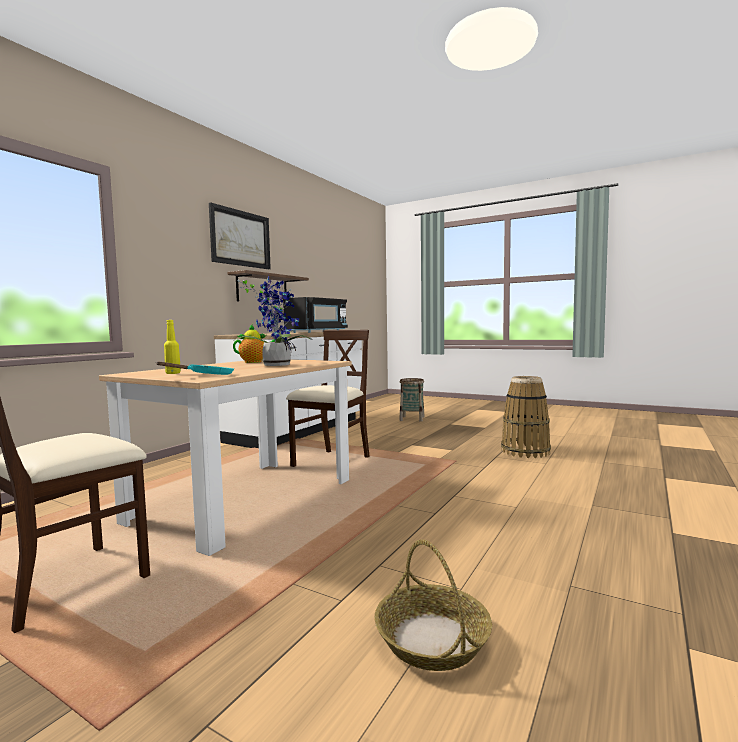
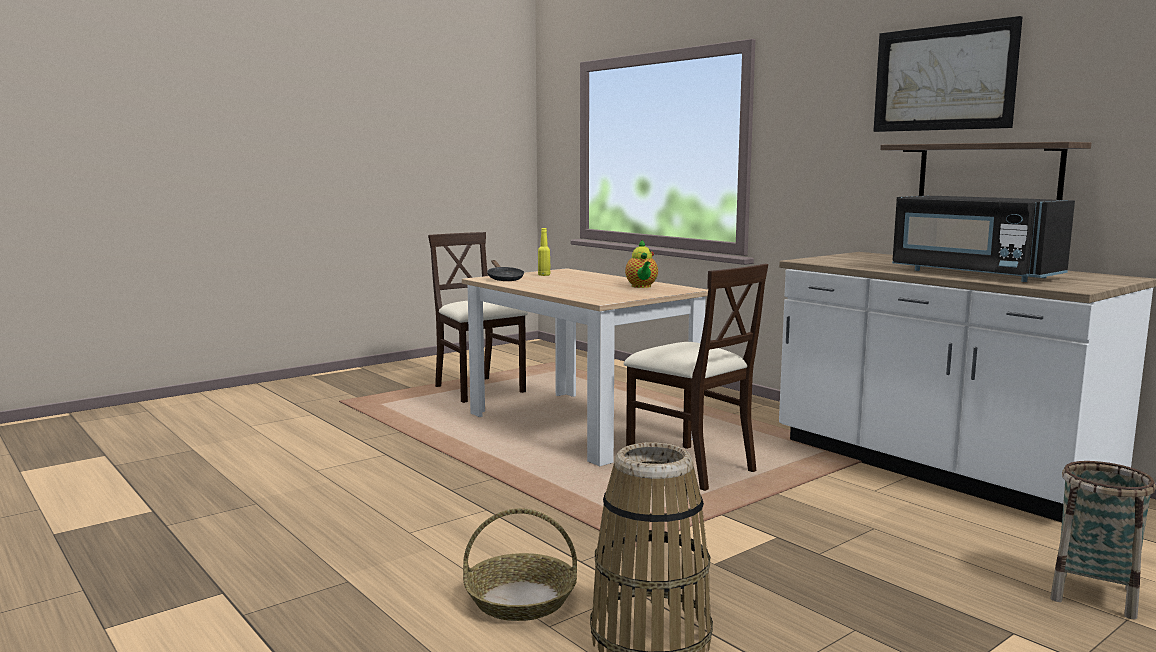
camera: 110 degrees right, 5 degrees up
turquoise frying pan [156,361,234,375] -> black frying pan [487,260,524,281]
potted plant [233,275,313,366] -> none
basket [375,539,492,671] -> basket moved to [463,508,577,621]

